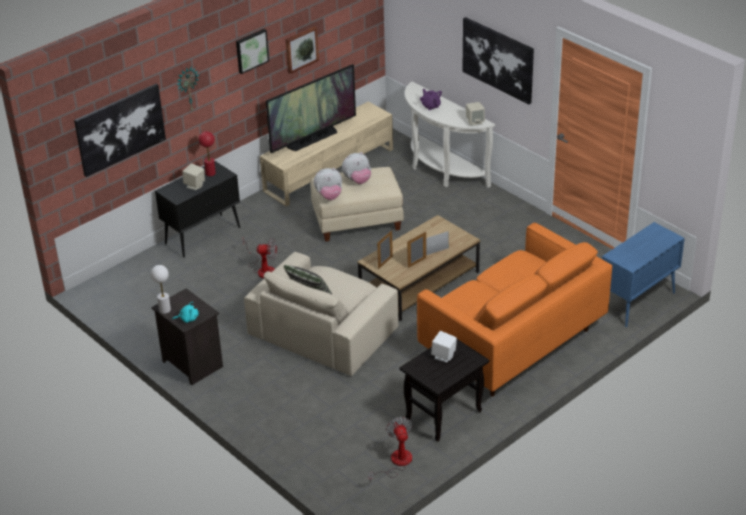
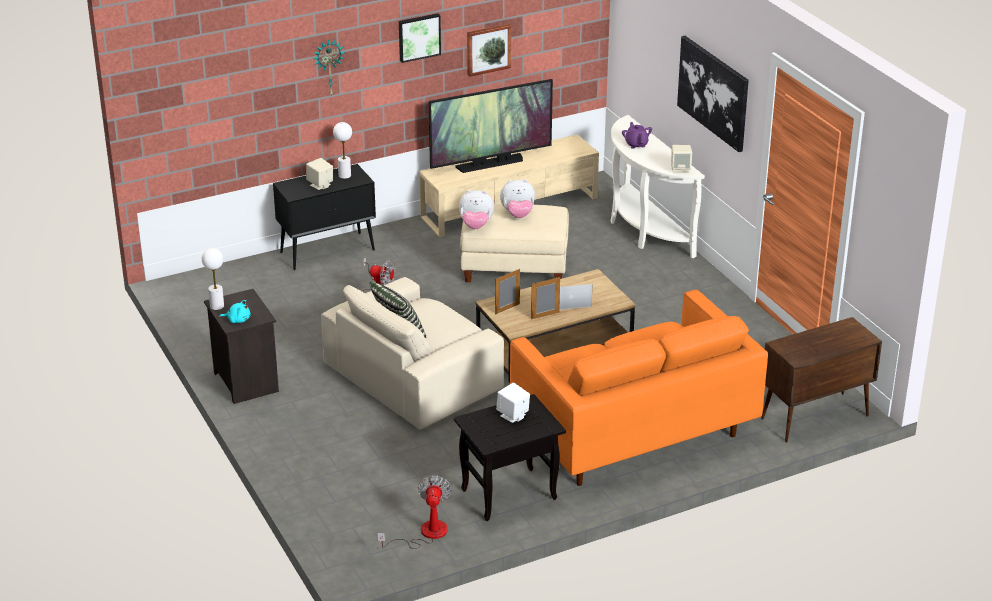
camera: 15 degrees right, 5 degrees down
picture [74,84,166,177] -> none
red table lamp [199,131,216,176] -> white table lamp [333,122,352,179]
blue cabinet [602,222,685,327] -> brown cabinet [761,317,882,442]

